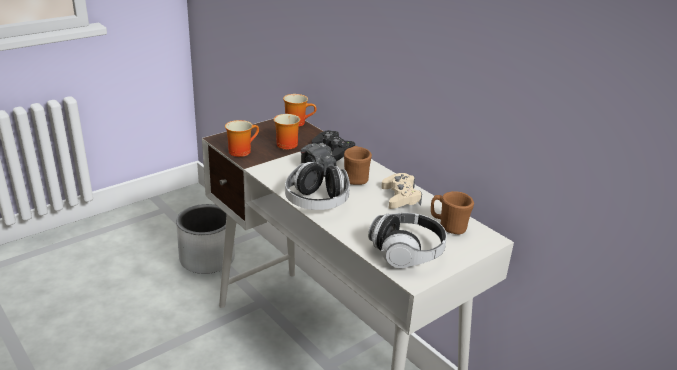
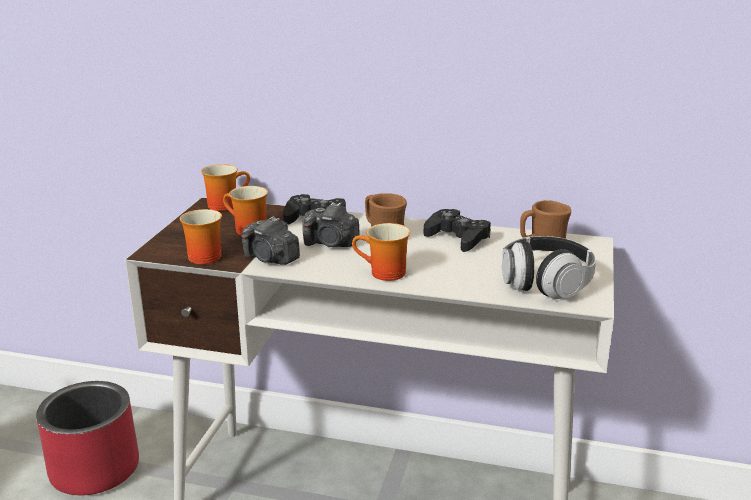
camera: 35 degrees left, 5 degrees down
grey planter [176,204,235,274] -> red planter [36,381,139,495]
headphones [285,162,350,210] -> mug [352,223,410,281]
beige game controller [381,173,422,209] -> black game controller [424,209,491,252]
none -> camera [241,216,300,265]

